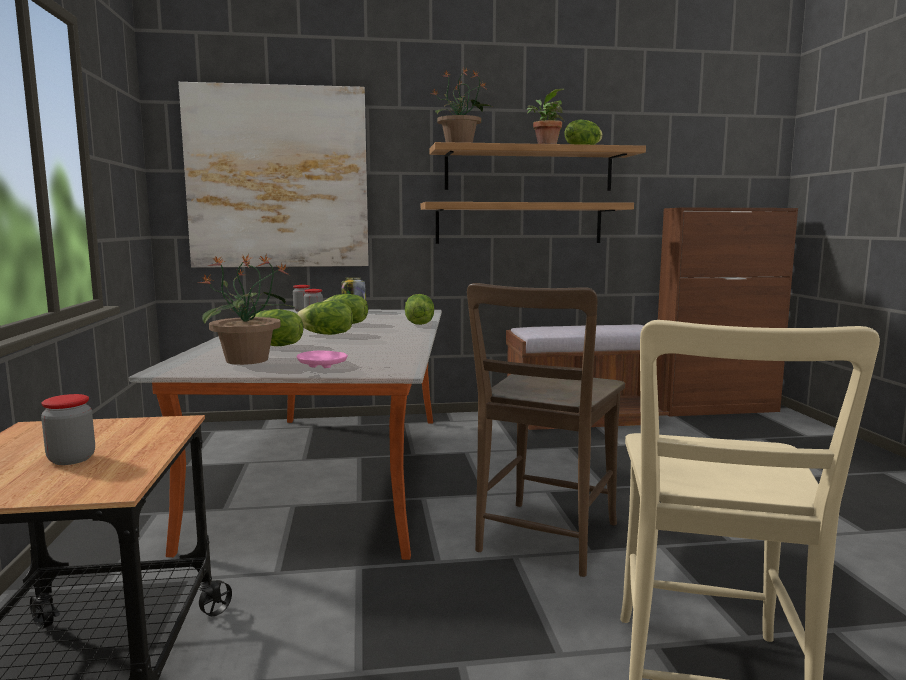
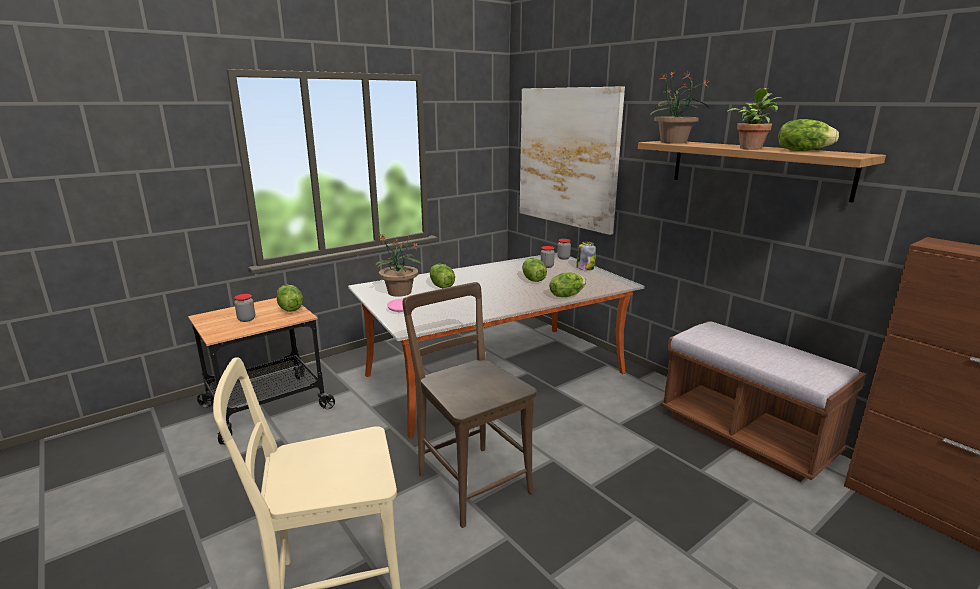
camera: 60 degrees right, 10 degrees up
lettuce [296,301,353,335] -> lettuce moved to [276,285,303,312]
shelf [421,202,634,244] -> none
brown chair [467,283,625,577] -> brown chair turned 60 degrees clockwise [402,282,537,528]

